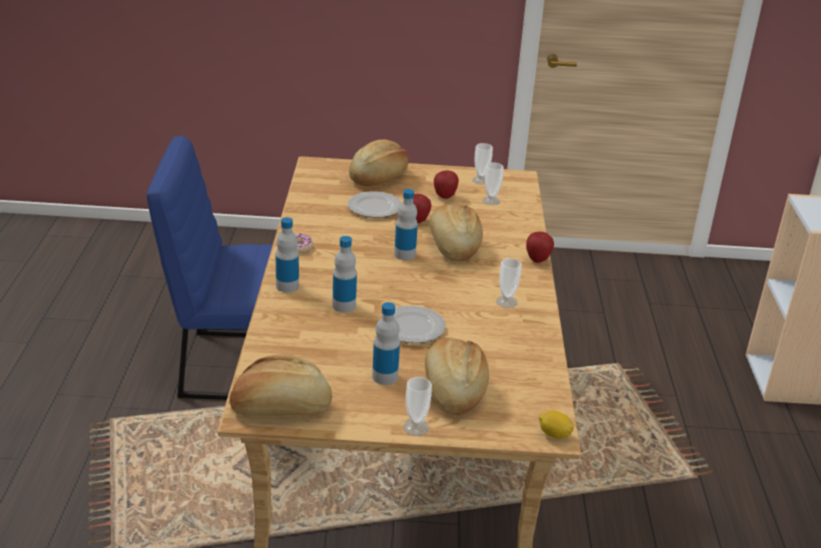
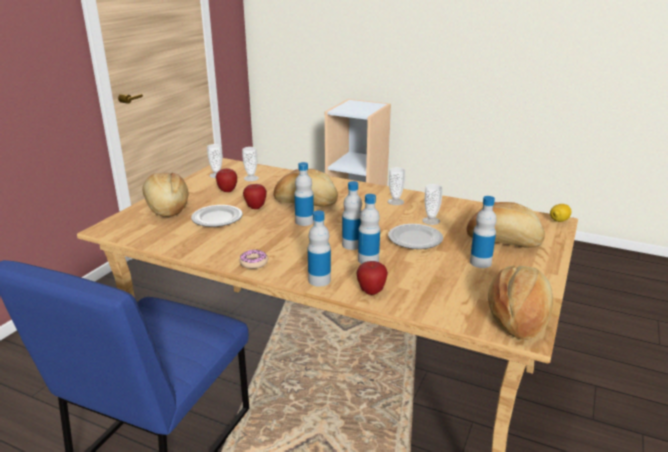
camera: 65 degrees left, 5 degrees down
cup [403,377,432,436] -> cup moved to [423,184,443,225]
apple [526,232,554,263] -> apple moved to [356,261,388,295]
none -> bottle [342,181,362,250]

